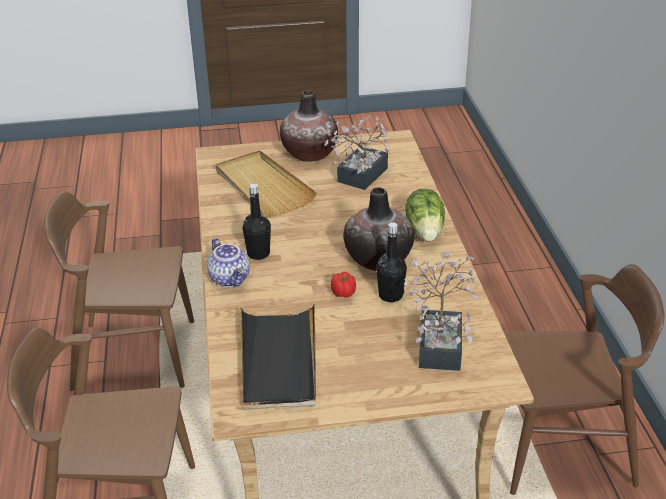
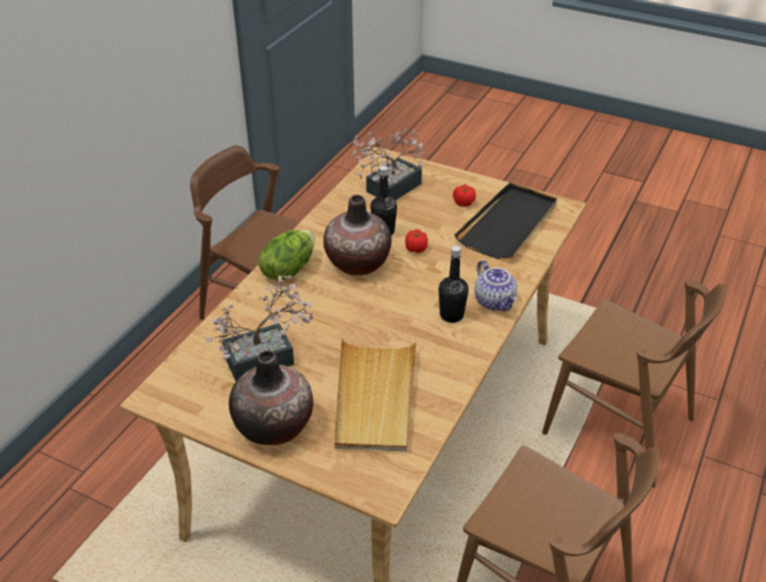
camera: 145 degrees left, 5 degrees up
teapot [207,238,250,287] -> teapot turned 150 degrees clockwise [474,260,517,311]
none -> tomato [453,184,476,207]

